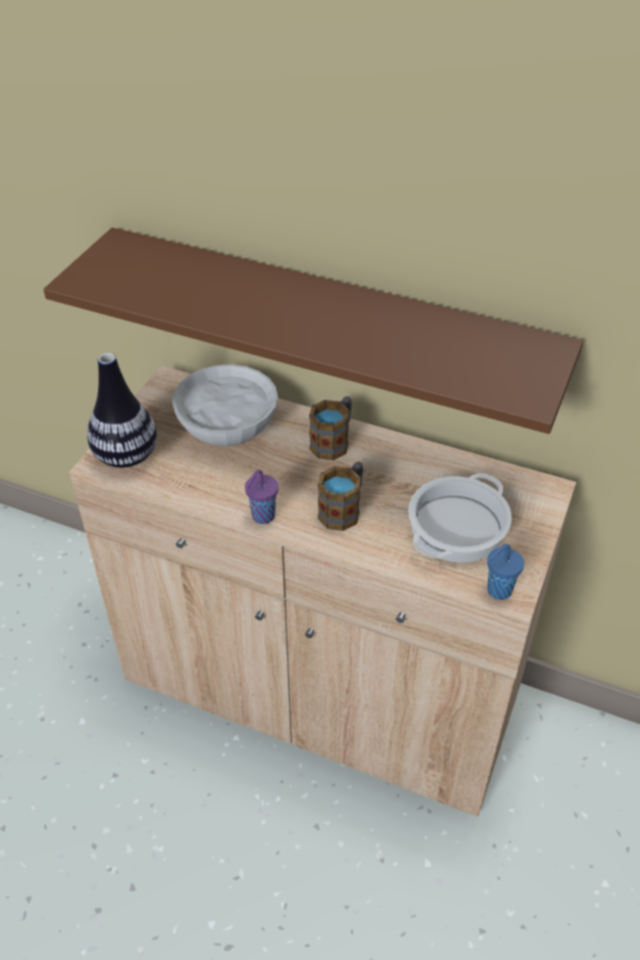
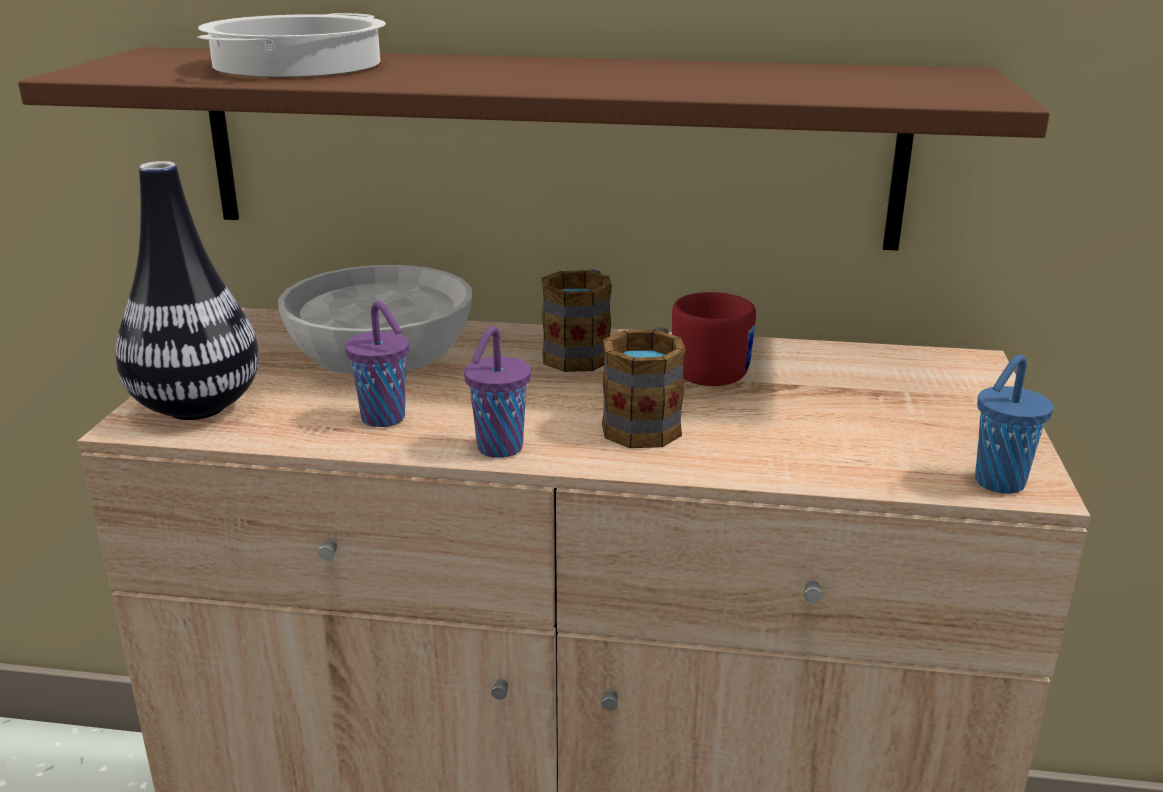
camera: 15 degrees left, 20 degrees down
cooking pot [408,473,512,562] -> cooking pot moved to [197,13,386,77]
none -> purple cup [345,301,409,427]
none -> red mug [672,292,756,386]

